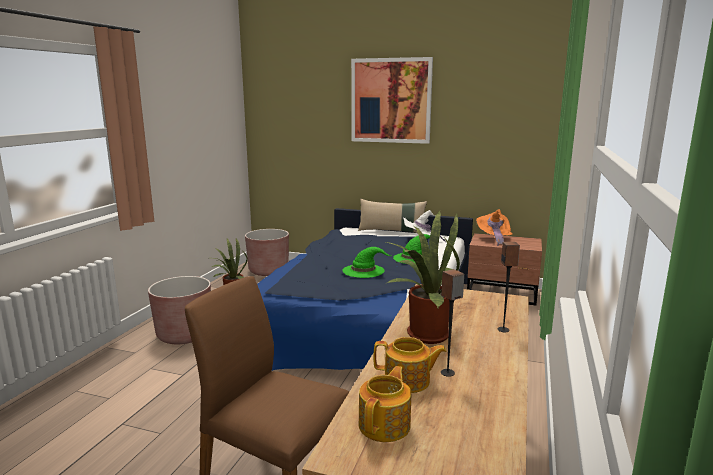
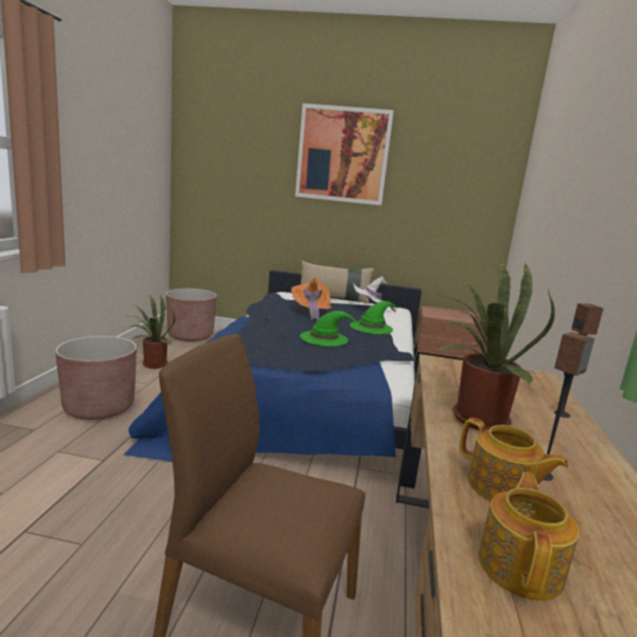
camera: 10 degrees left, 0 degrees up
teapot [373,337,447,393] -> teapot turned 45 degrees clockwise [460,418,569,502]
orange hat [476,209,513,246] -> orange hat moved to [291,277,332,321]

